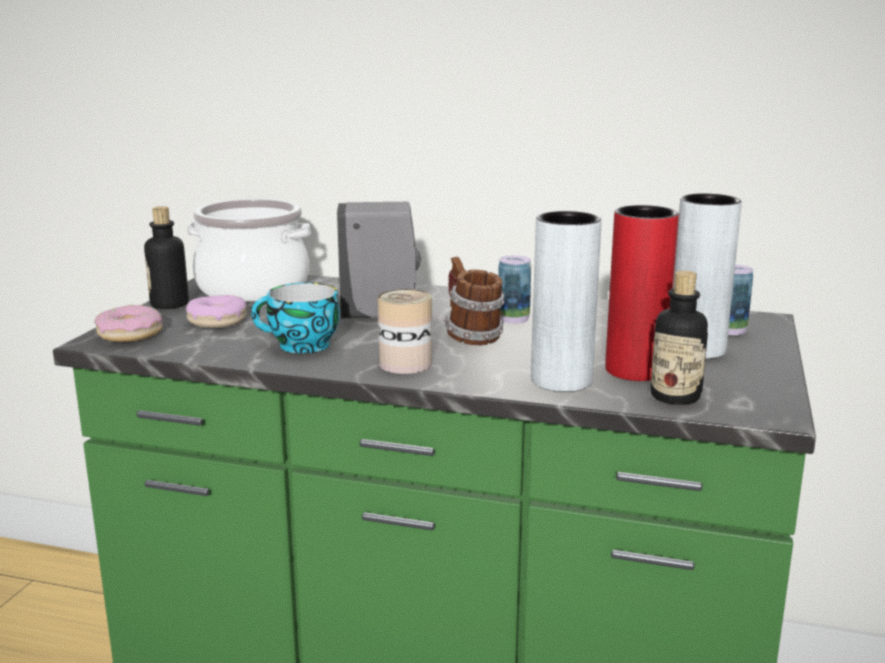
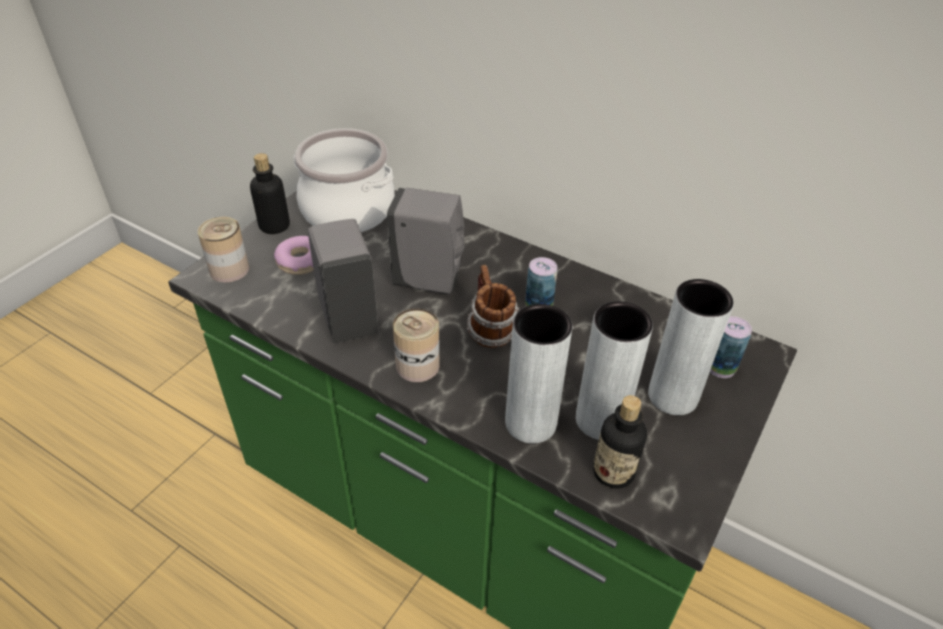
camera: 15 degrees right, 25 degrees up
donut [94,305,163,342] -> can [198,217,249,283]
cup [251,283,340,353] -> grey soap dispenser [308,219,378,343]
red vase [605,205,679,381] -> grey vase [576,301,653,440]

